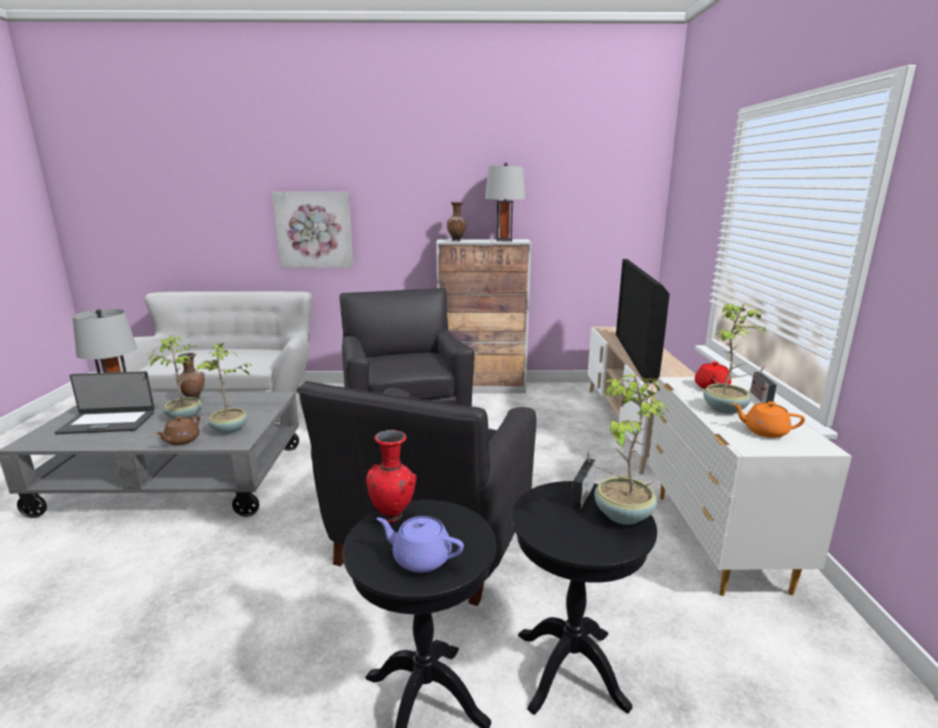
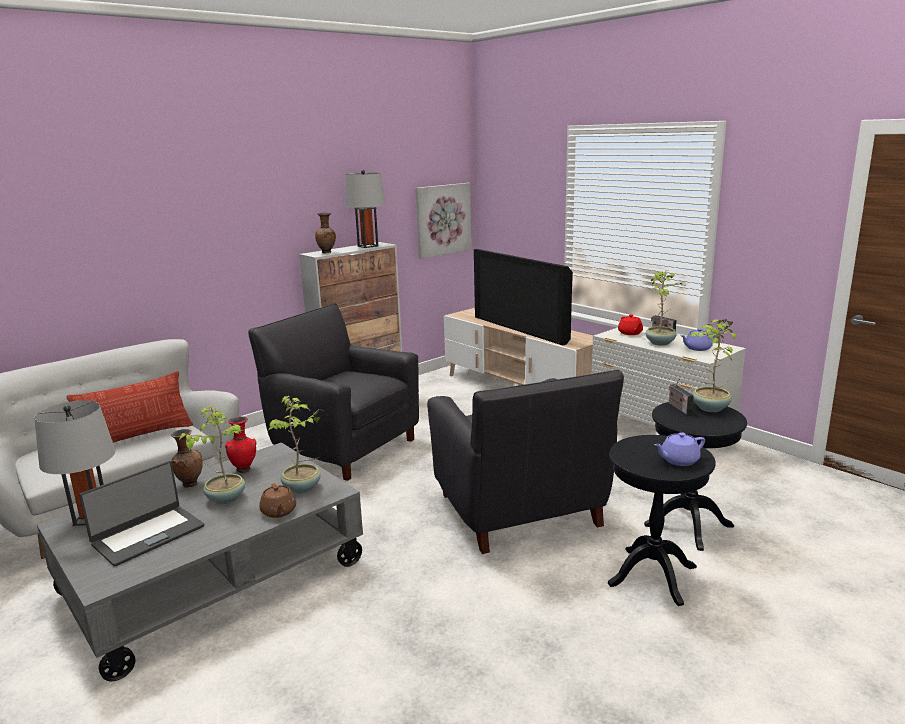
camera: 40 degrees left, 0 degrees up
picture [272,192,354,268] -> picture moved to [415,183,472,259]
red vase [366,430,417,523] -> red vase moved to [225,416,256,473]
orange teapot [732,401,805,438] -> purple teapot [680,328,716,351]
none -> pillow [67,371,193,443]

